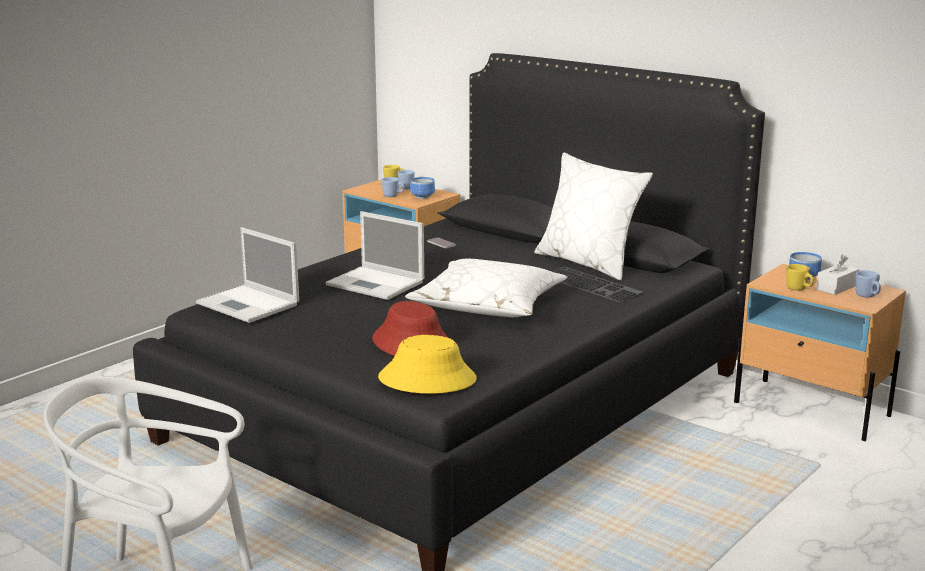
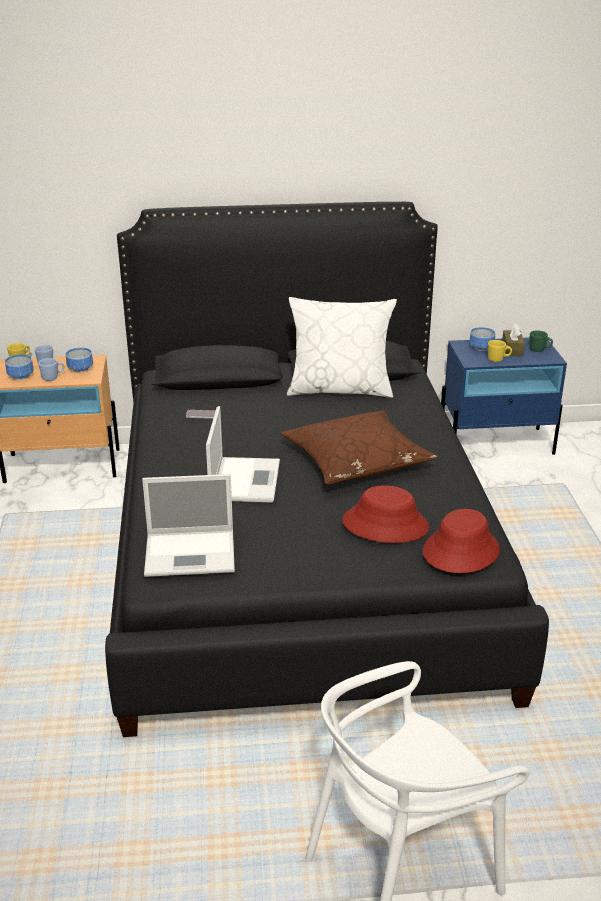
camera: 45 degrees left, 10 degrees up
laptop [325,211,424,300] -> laptop turned 75 degrees counterclockwise [206,406,280,502]
yellow hat [378,335,477,394] -> red hat [423,509,500,573]
white pillow [405,259,567,317] -> brown pillow [281,410,438,485]
keyboard [551,267,643,303] -> none
beige nightstand [734,264,906,441] -> blue nightstand [441,337,567,455]
white tissue box [816,254,859,295] -> brown tissue box [502,324,525,356]
blue mug [856,270,881,298] -> green mug [529,330,553,352]
none -> bowl [5,354,34,380]

